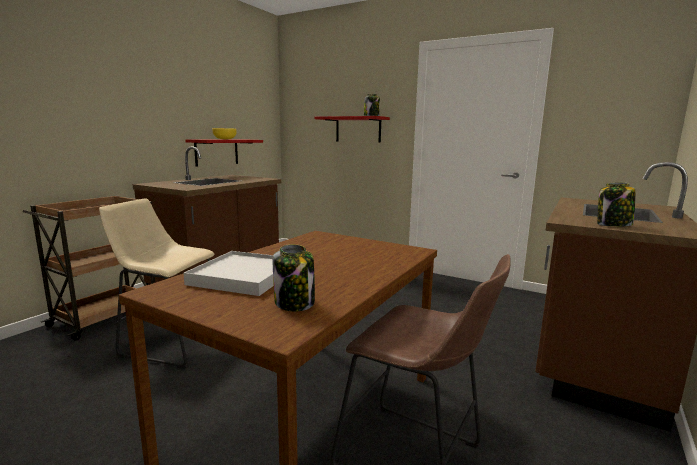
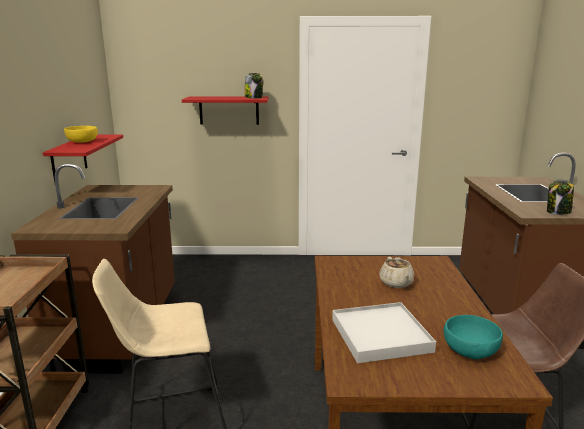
camera: 30 degrees left, 5 degrees up
jar [273,244,315,312] -> turquoise bowl [444,315,503,359]
none -> beige teapot [379,257,415,288]

